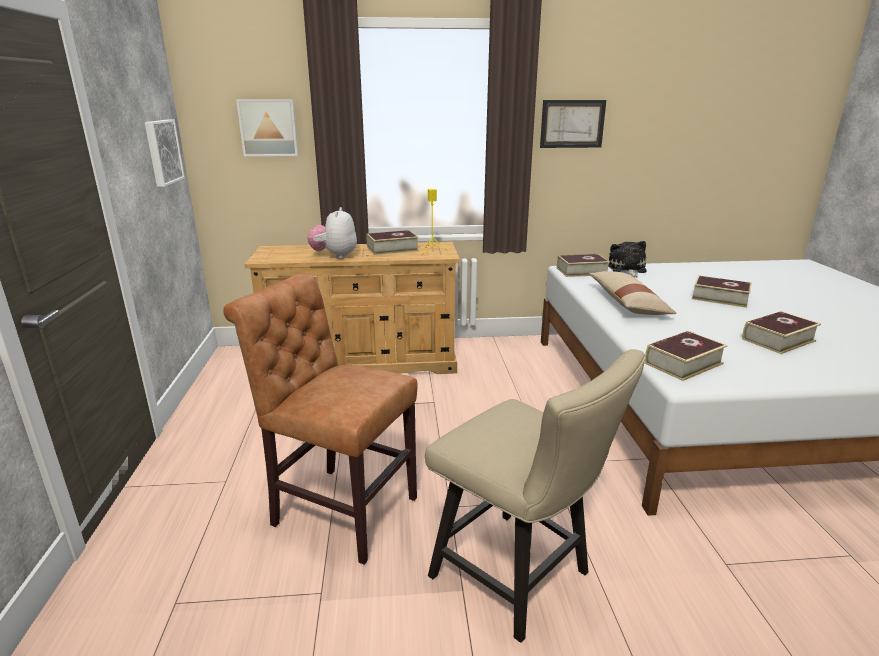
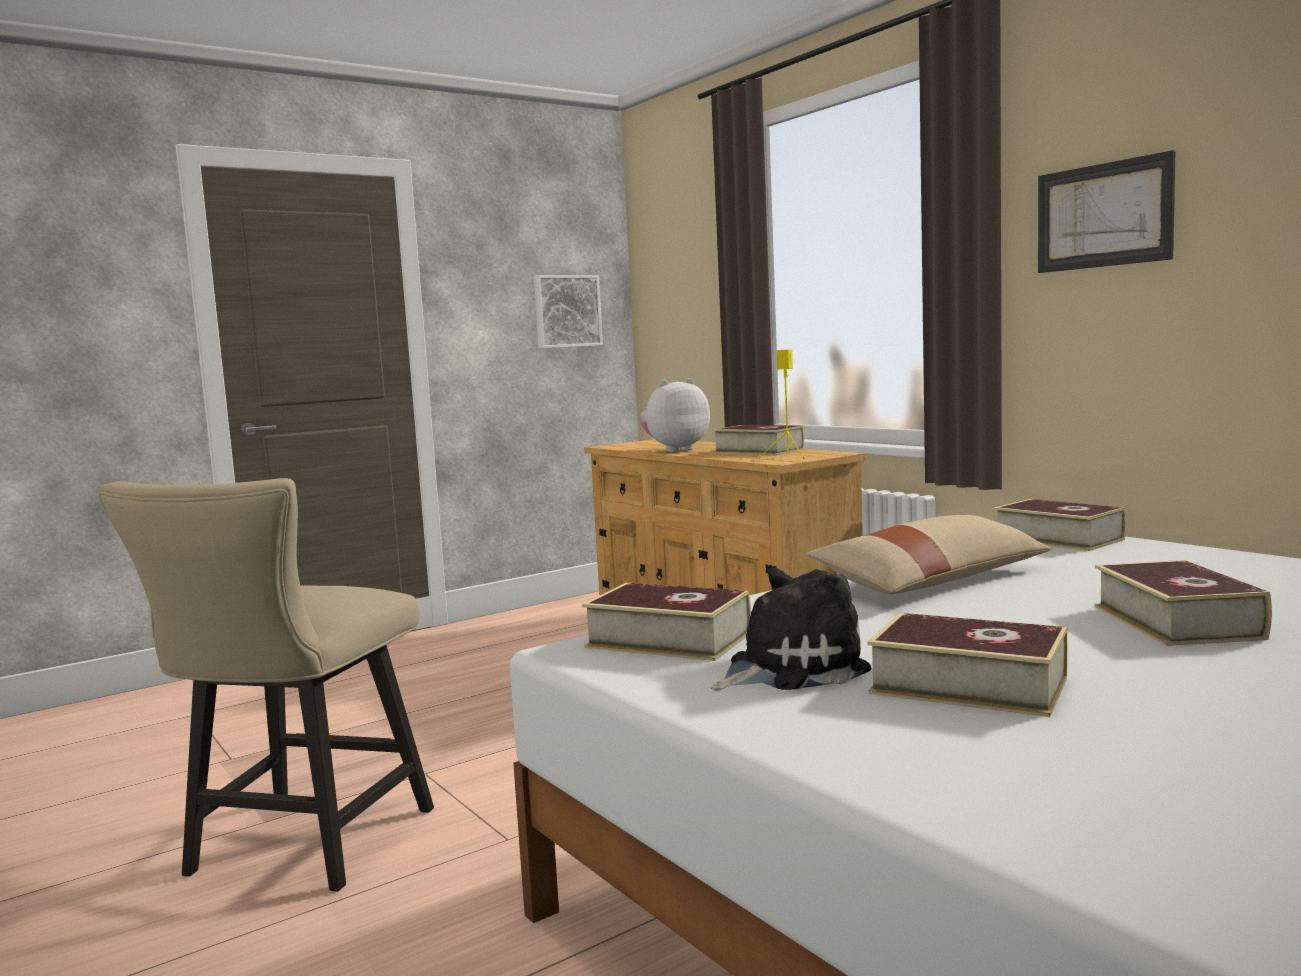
camera: 60 degrees right, 15 degrees down
brown chair [223,273,417,565] -> none
picture [236,99,299,156] -> none
plush toy [608,241,647,277] -> plush toy moved to [711,568,872,691]

